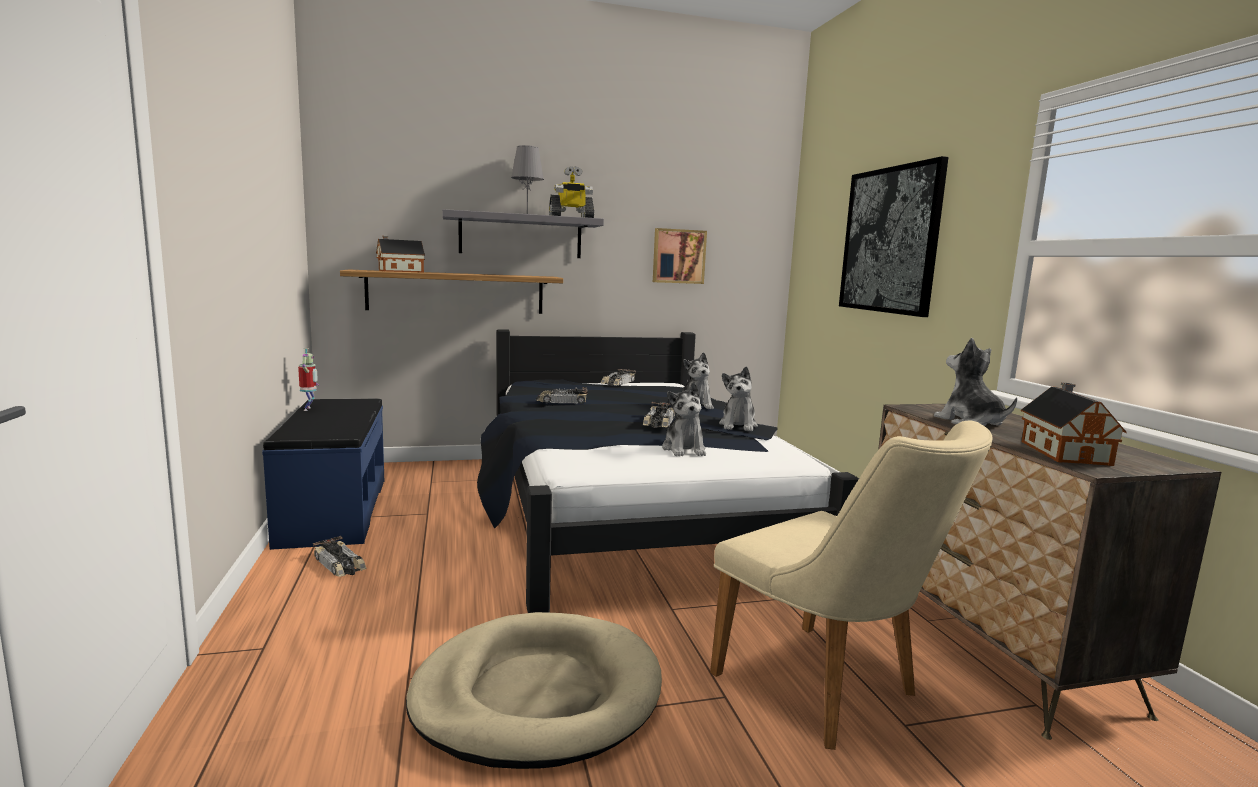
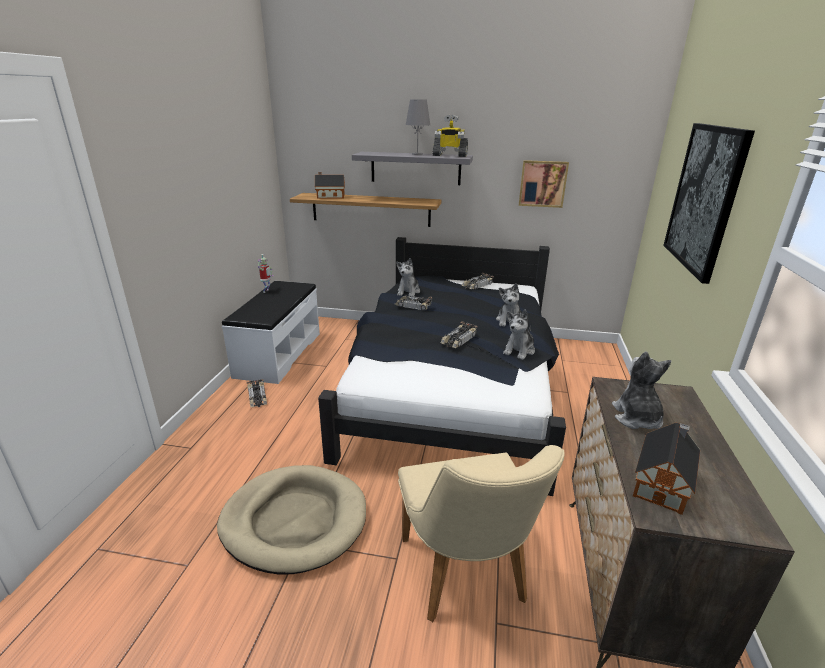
camera: 25 degrees right, 15 degrees up
blue bench [262,399,384,550] -> white bench [222,281,320,384]
plush toy [662,382,706,456] -> plush toy moved to [396,258,420,297]

